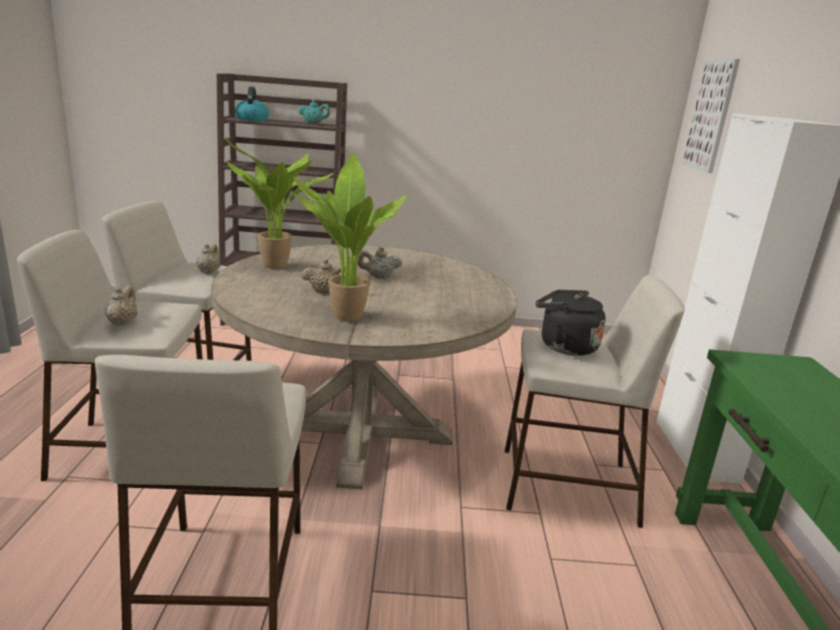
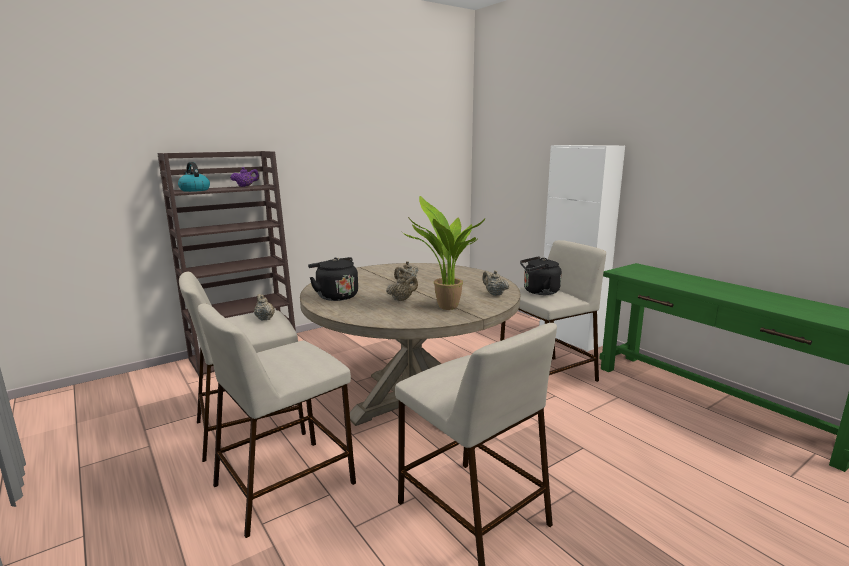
camera: 35 degrees left, 5 degrees down
beige teapot [105,285,138,326] -> beige teapot moved to [482,270,510,296]
potted plant [225,137,333,269] -> black kettle [308,257,358,301]
turquoise teapot [298,99,330,124] -> purple teapot [230,167,259,187]
picture [682,59,740,173] -> none

